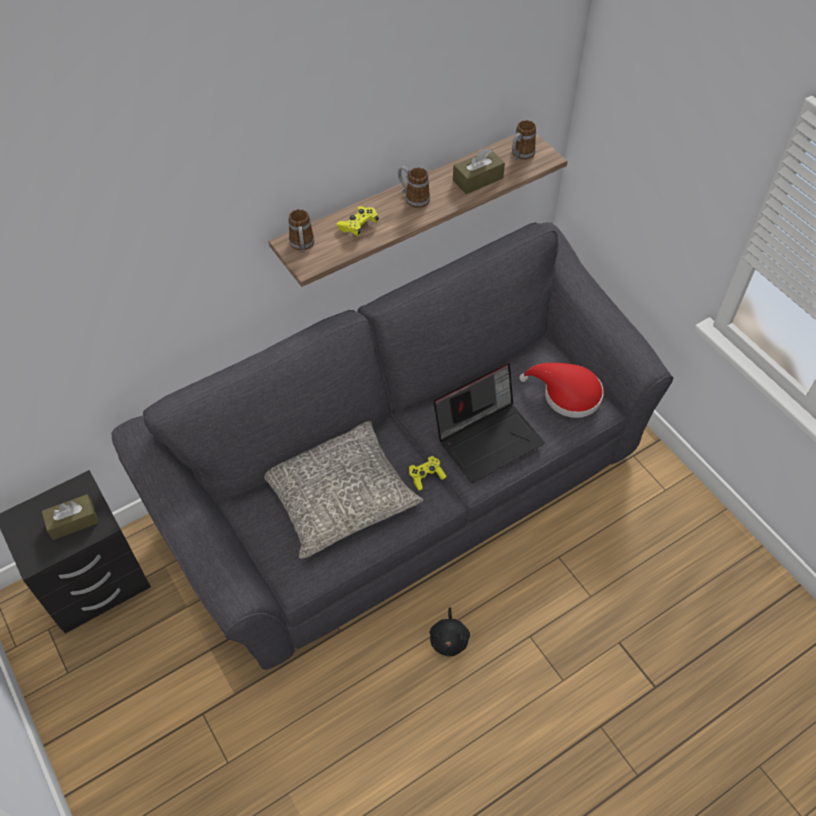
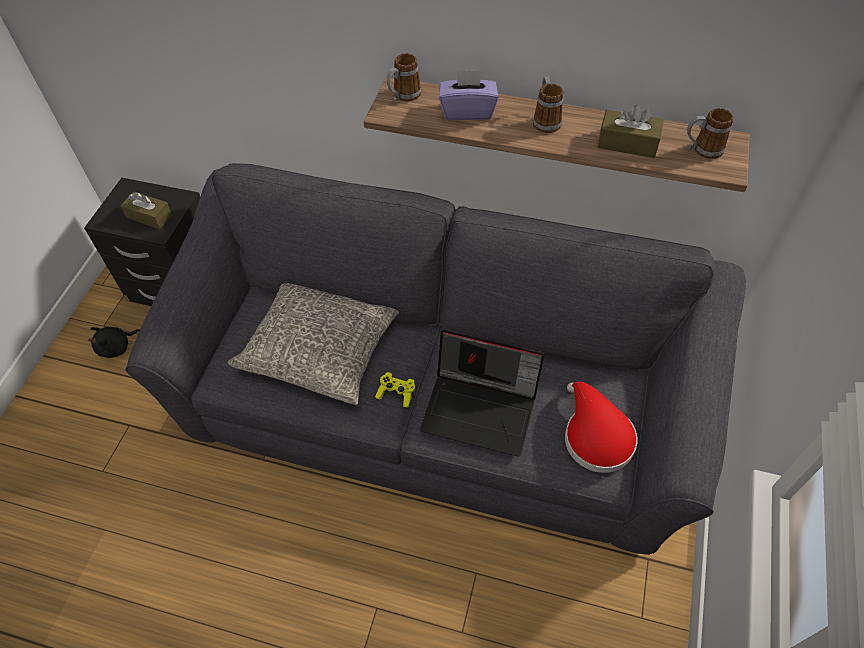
camera: 50 degrees right, 0 degrees up
yellow game controller [337,206,379,237] -> purple tissue box [439,69,499,120]
black plush toy [430,607,470,656] -> black plush toy moved to [88,327,140,358]

